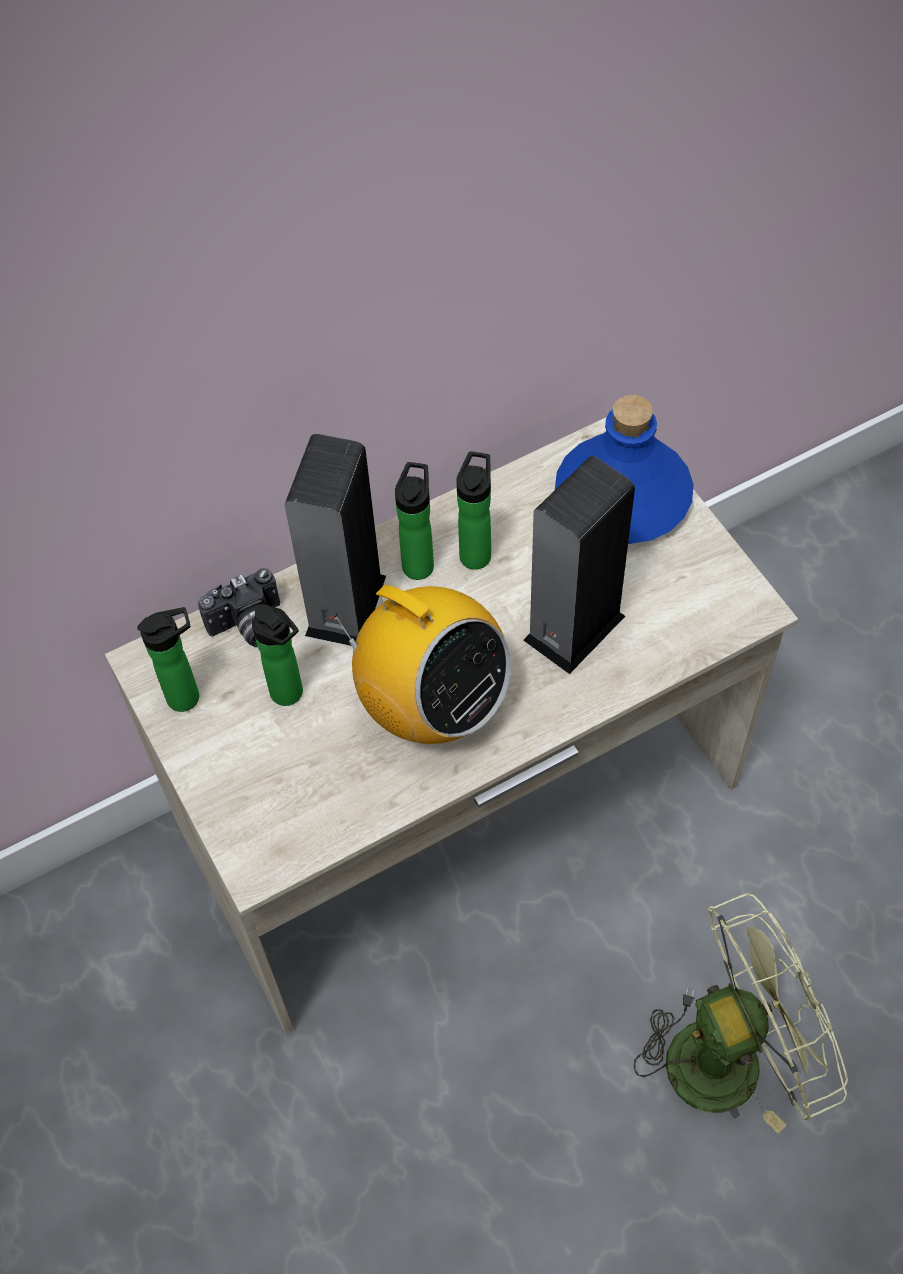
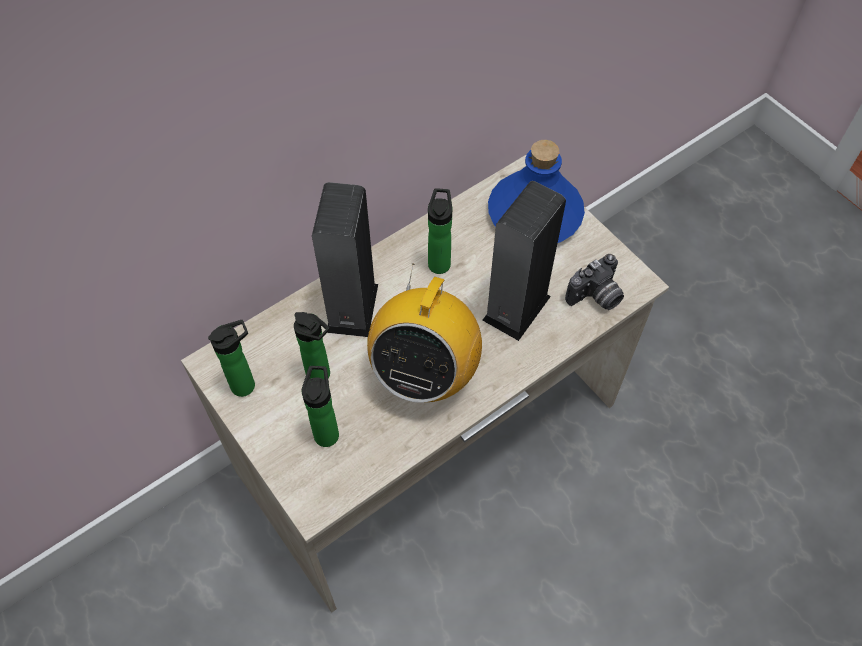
camera: 10 degrees left, 0 degrees up
camera [198,568,280,647] -> camera moved to [565,254,624,310]
radio [334,585,511,744] -> radio turned 75 degrees clockwise [367,263,482,403]
bottle [395,462,434,580] -> bottle moved to [302,366,339,447]
green fan [633,893,848,1134] -> none

